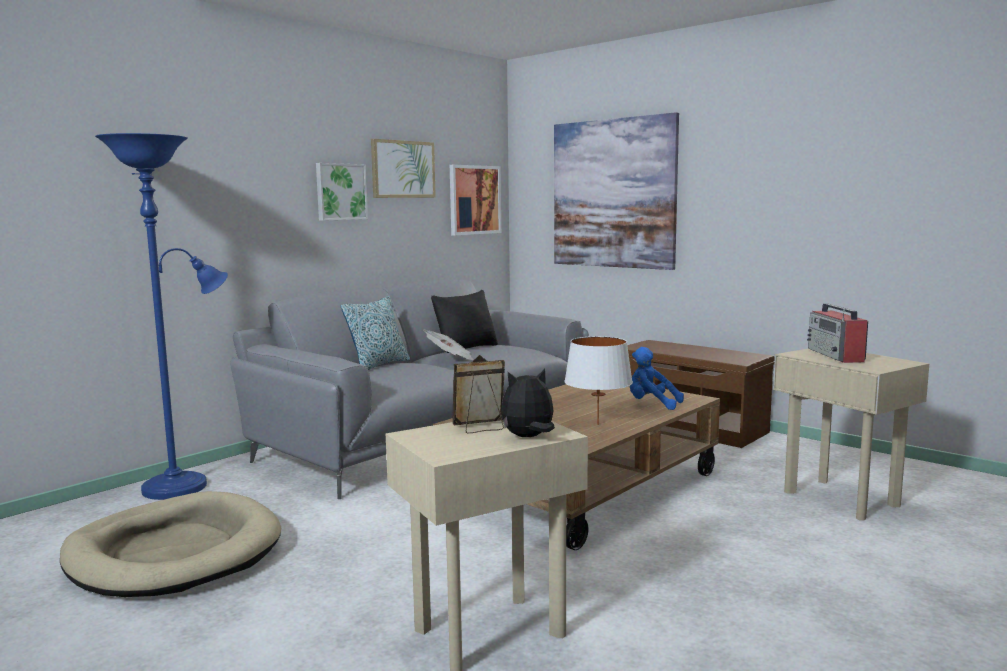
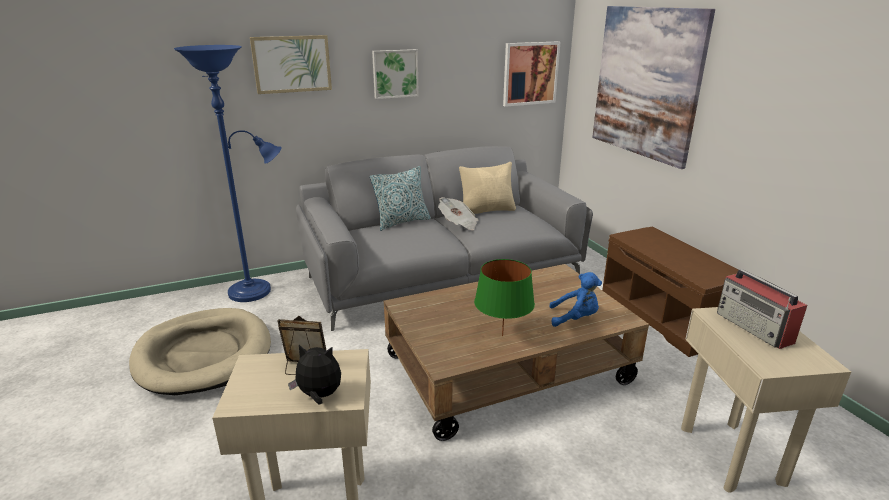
camera: 25 degrees right, 15 degrees up
picture [371,139,436,198] -> picture moved to [250,35,332,94]
black pillow [431,290,498,353] -> beige pillow [459,162,516,214]
white table lamp [564,336,633,425] -> green table lamp [474,259,535,336]
blue plush toy [630,347,684,410] -> blue plush toy turned 135 degrees clockwise [549,272,602,327]
radio [807,303,868,363] -> radio turned 45 degrees counterclockwise [717,269,807,349]

